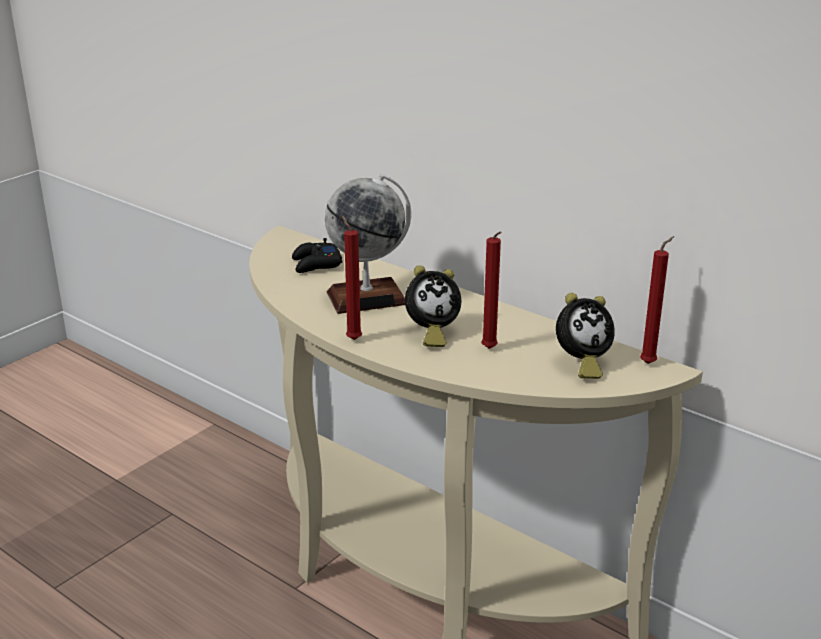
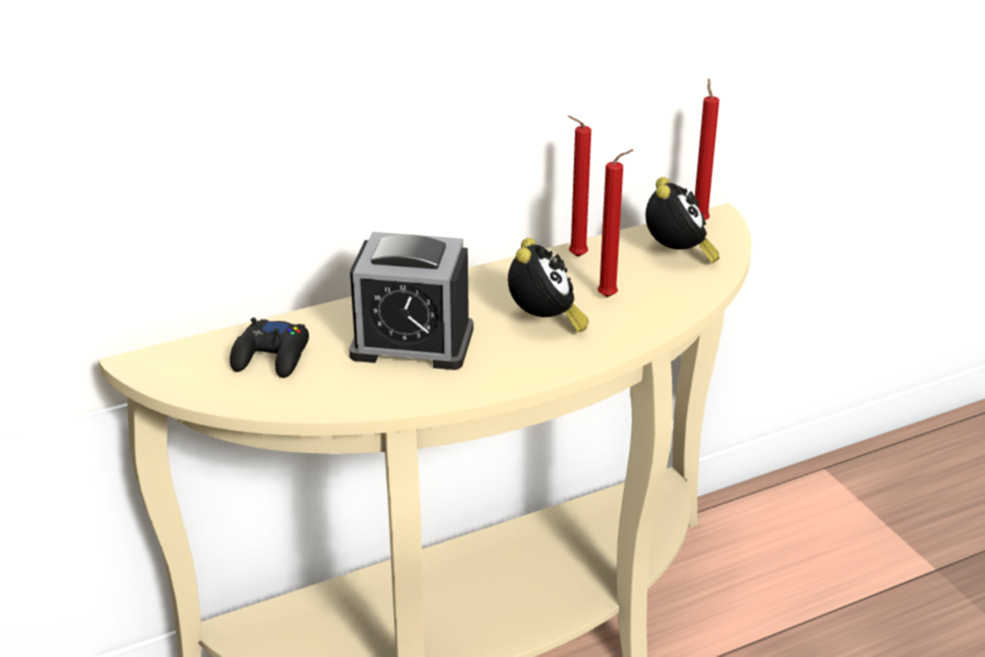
camera: 65 degrees left, 5 degrees up
globe [325,174,411,314] -> alarm clock [349,232,474,370]
red candle [342,215,362,340] -> red candle moved to [568,115,591,257]

